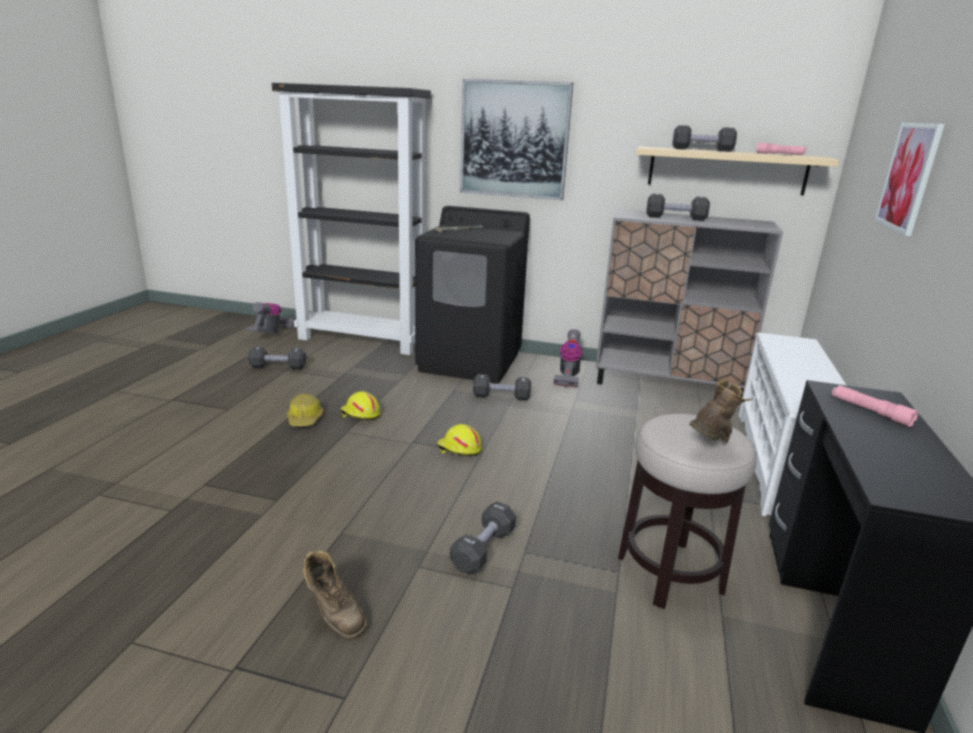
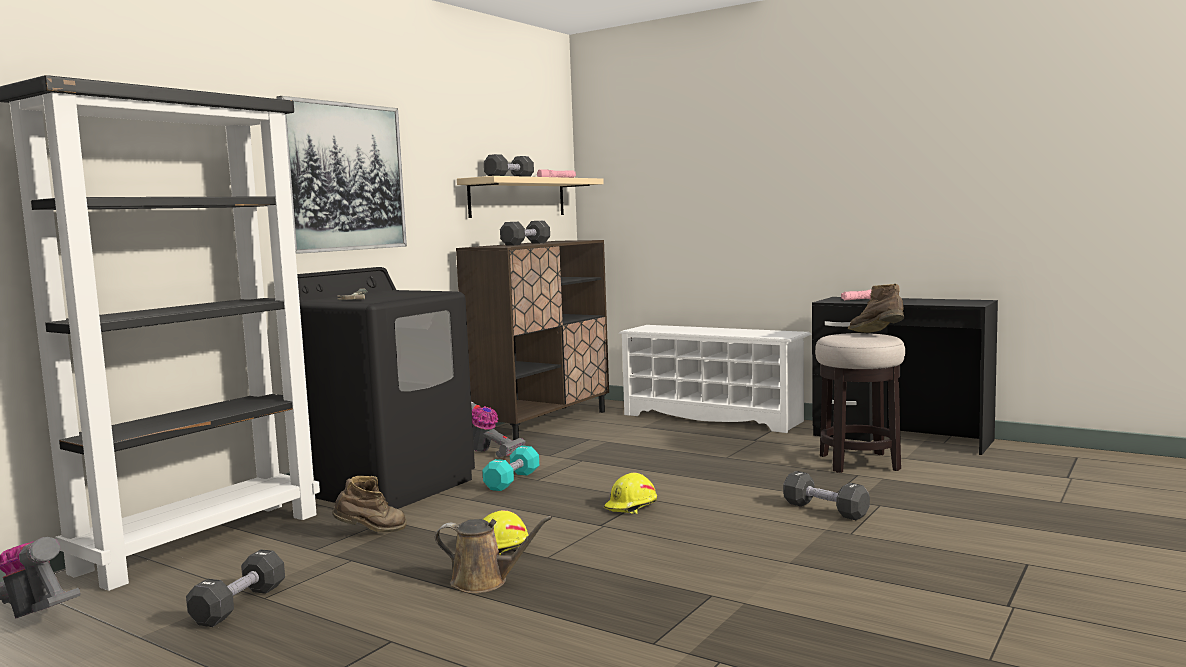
camera: 70 degrees left, 15 degrees down
hard hat [287,394,323,426] -> brown watering can [435,516,552,593]
brown boot [303,550,368,640] -> brown boot moved to [332,476,407,532]
black dumbbell [473,374,531,401] -> turquoise dumbbell [483,446,539,491]
grey cabinet [596,209,783,397] -> brown cabinet [456,240,609,440]
picture [874,123,945,236] -> none

